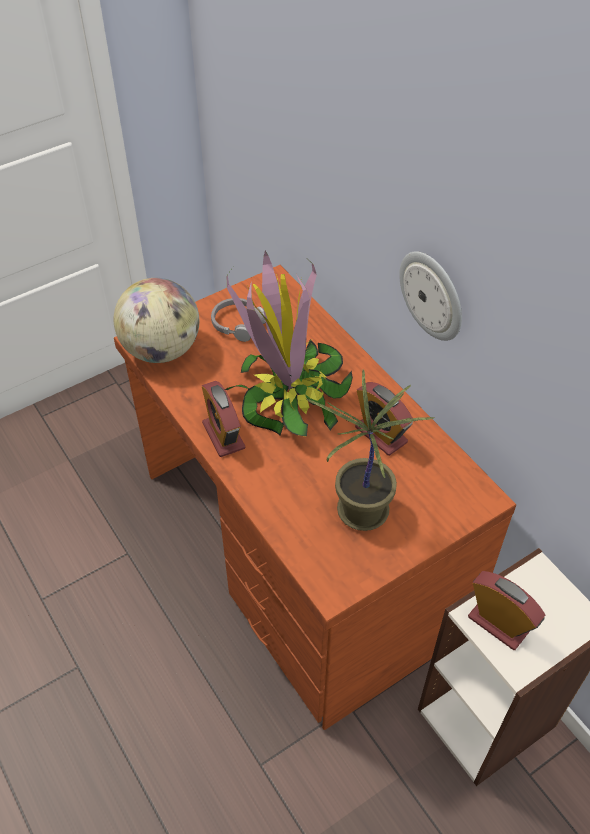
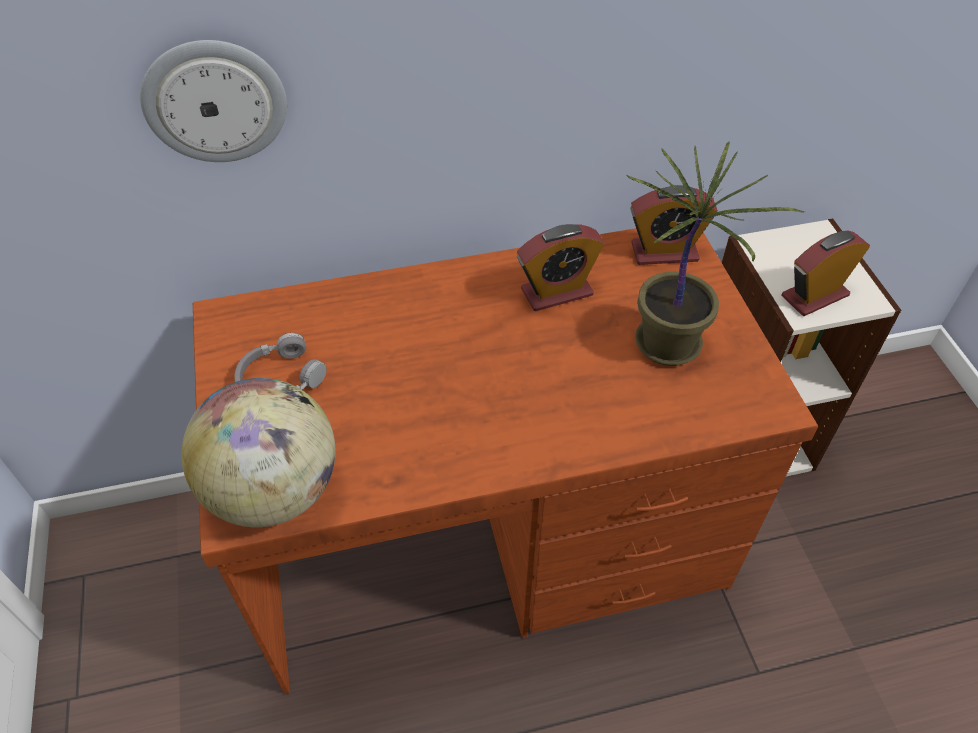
camera: 70 degrees left, 0 degrees up
alarm clock [202,381,245,457] -> alarm clock moved to [630,185,718,265]
potted plant [225,251,353,437] -> none
wall clock [399,251,462,341] -> wall clock moved to [140,40,287,162]

